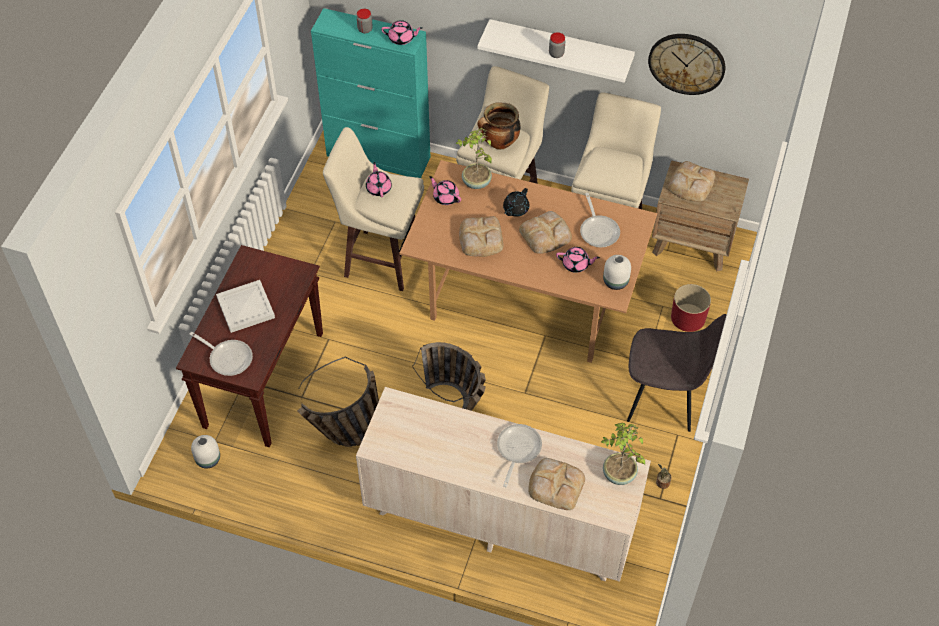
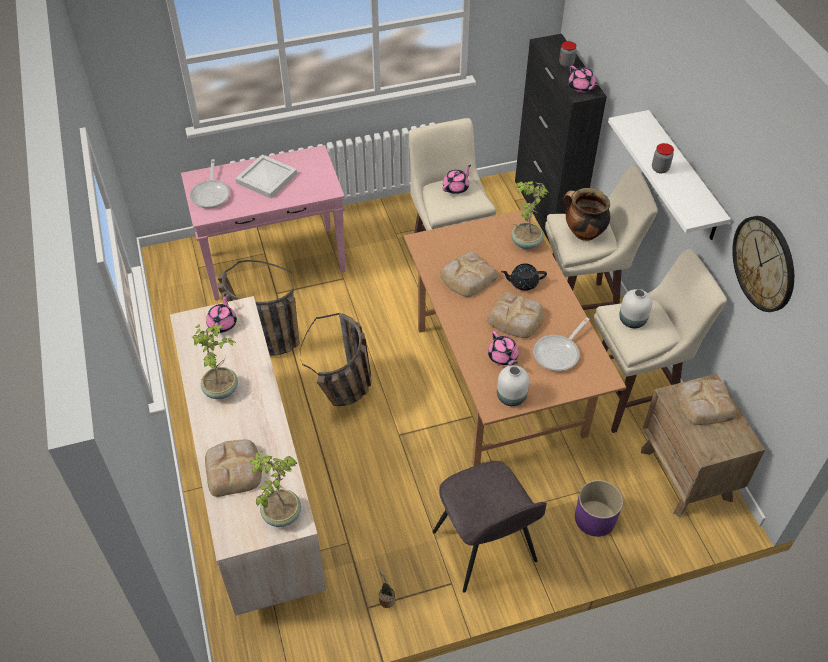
camera: 55 degrees right, 5 degrees down
brown console table [176,245,323,448] -> pink console table [181,145,346,300]
white vase [191,435,220,469] -> white vase moved to [619,289,652,328]
turquoise cabinet [311,8,430,178] -> black cabinet [515,34,607,243]
pink teapot [429,176,461,205] -> pink teapot moved to [206,293,237,334]
frying pan [497,424,542,487] -> none
red planter [671,284,711,332] -> purple planter [575,480,623,537]
none -> potted plant [191,325,238,399]

